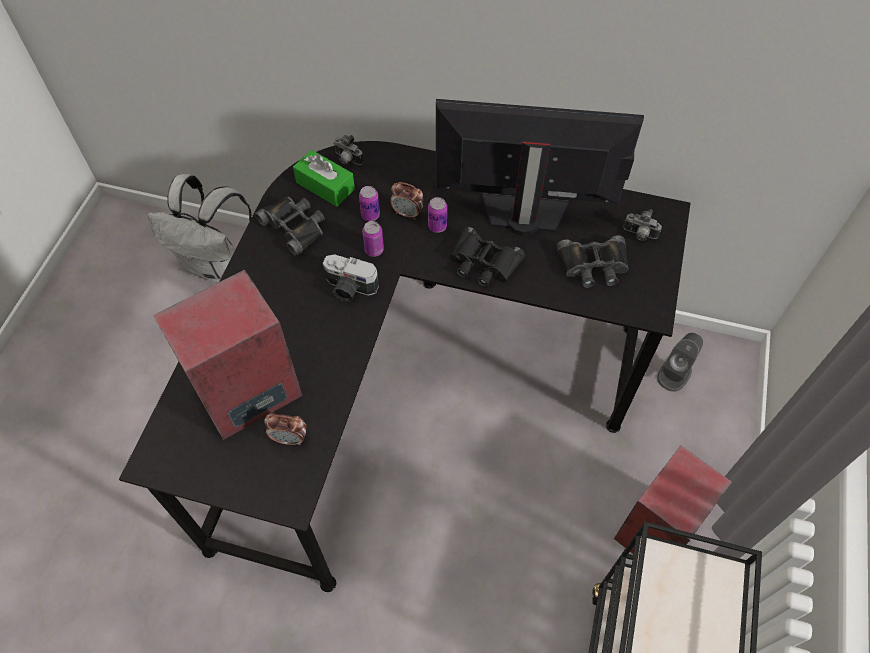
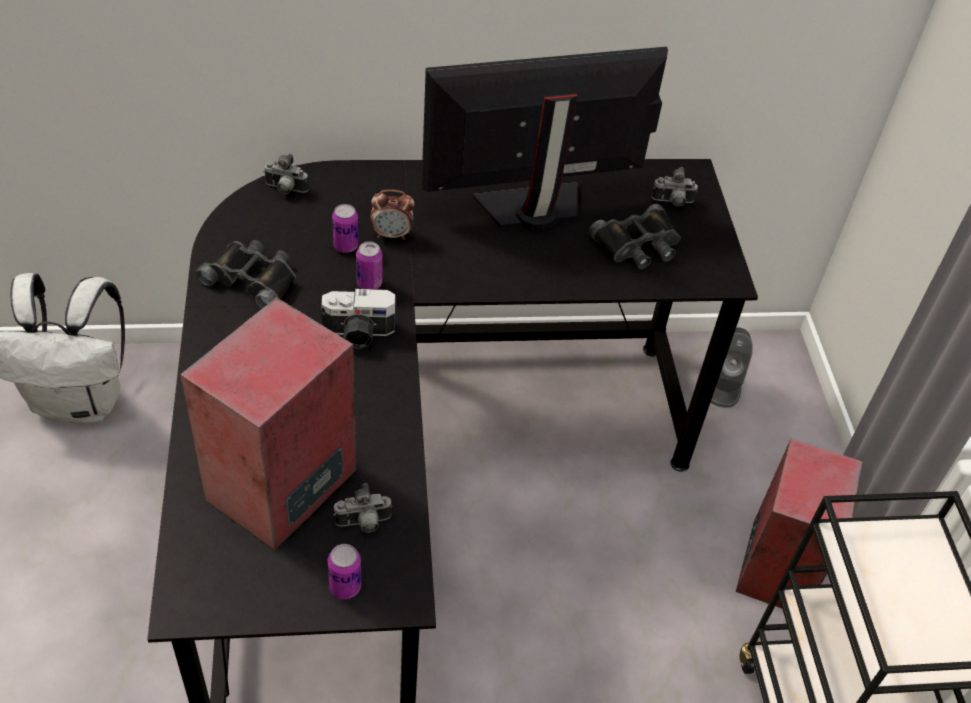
camera: 25 degrees left, 10 degrees down
alarm clock [264,413,307,445] -> camera [334,483,393,533]
green tissue box [293,150,355,207] -> none
can [428,197,447,233] -> can moved to [328,544,361,599]
black binoculars [450,227,525,287] -> none

